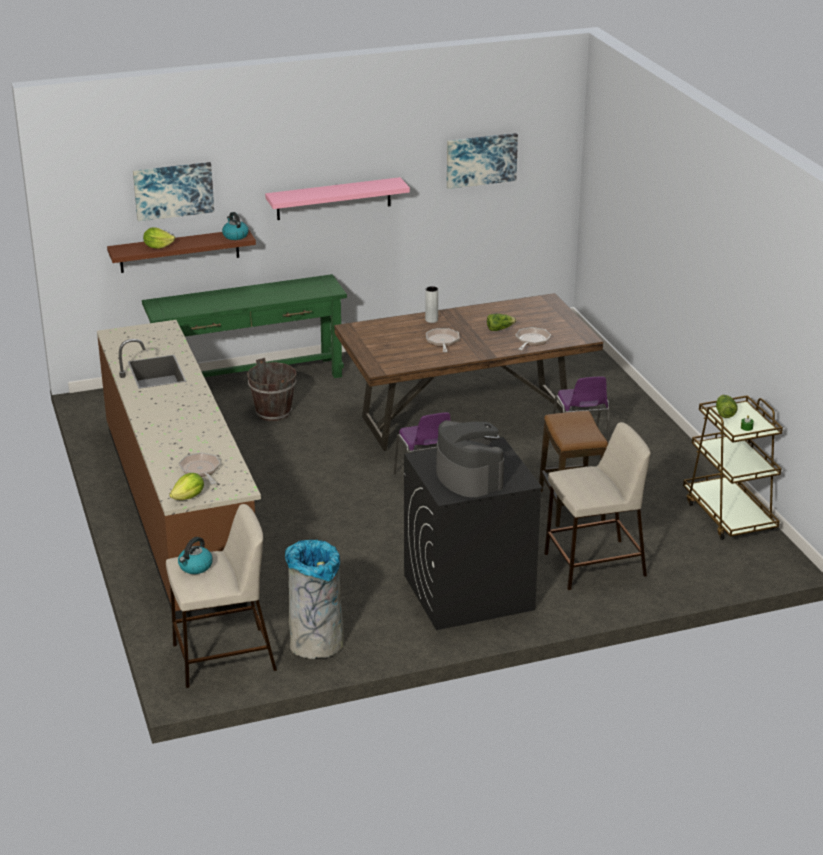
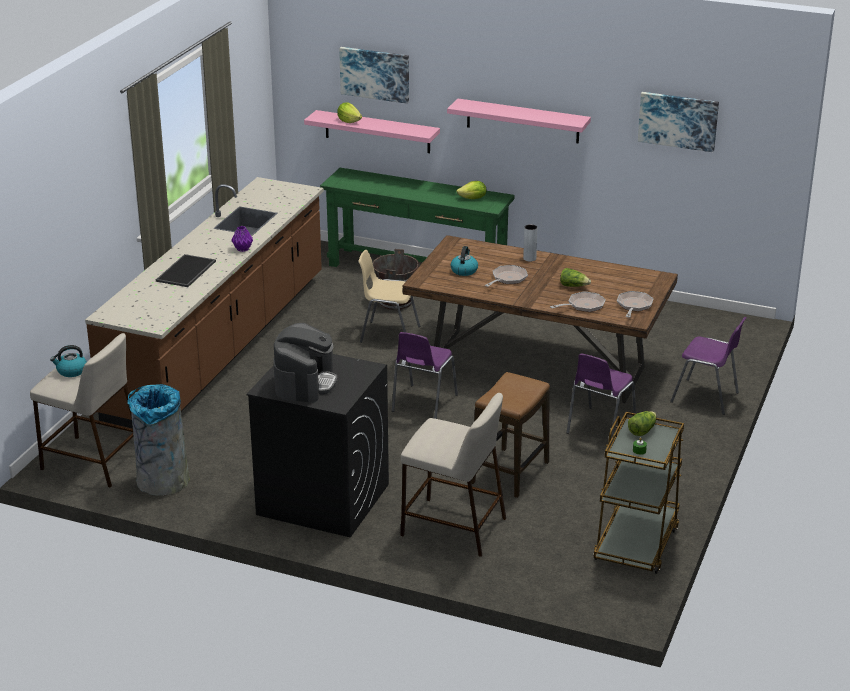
camera: 40 degrees right, 0 degrees up
brown shelf [107,230,256,273] -> pink shelf [304,110,440,153]
lettuce [169,473,204,500] -> lettuce moved to [456,181,486,199]
frying pan [178,452,221,485] -> frying pan moved to [617,291,654,317]
kettle [222,212,249,240] -> kettle moved to [451,246,478,276]
none -> tray [156,254,216,287]
none -> purple vase [231,226,253,252]
none -> beige chair [359,250,420,343]
none -> purple chair [670,317,746,415]

